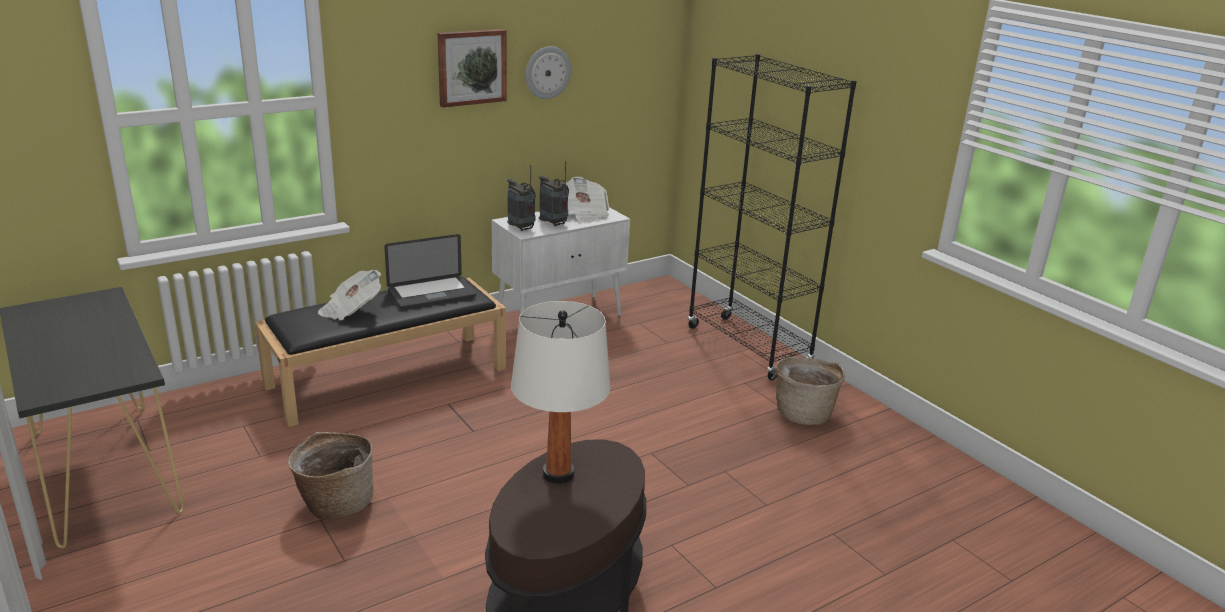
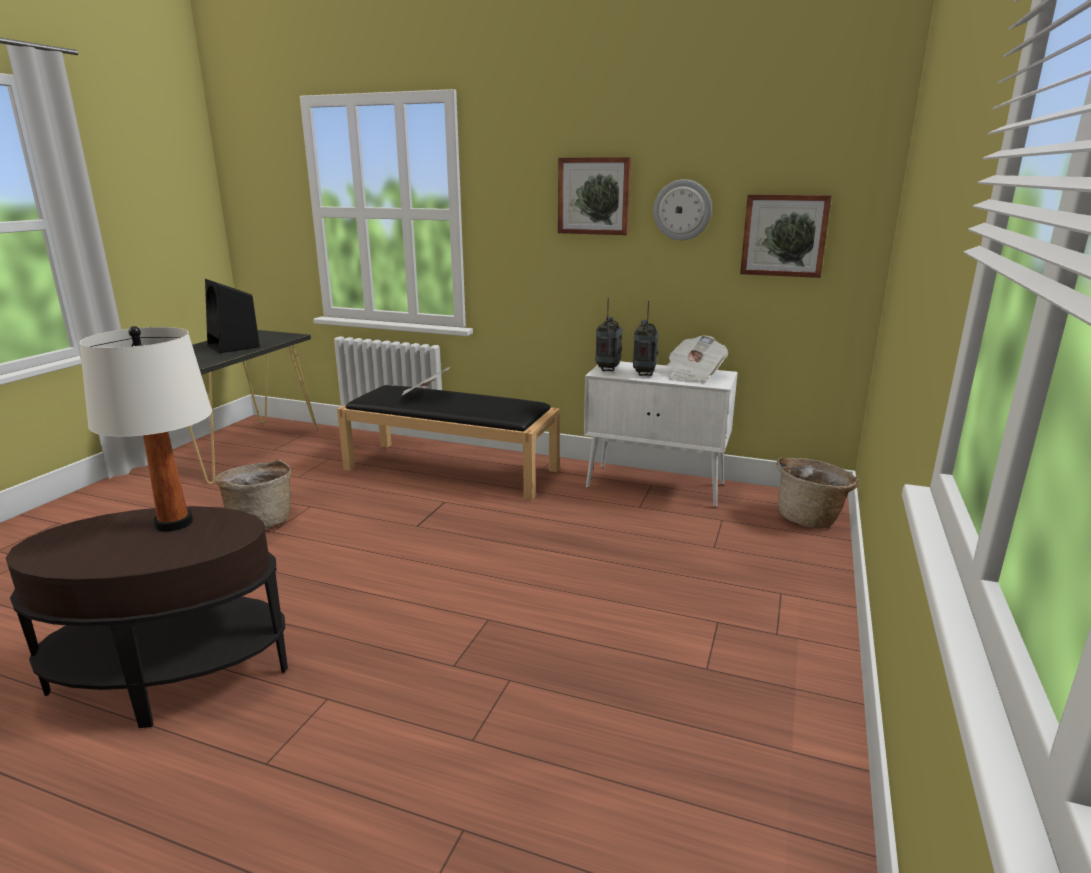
camera: 55 degrees right, 5 degrees down
laptop [384,234,476,309] -> none
black bookcase [688,54,857,380] -> none
basket [776,357,845,425] -> basket moved to [777,457,859,528]
none -> black speaker [205,279,260,353]
none -> picture [740,194,832,278]

